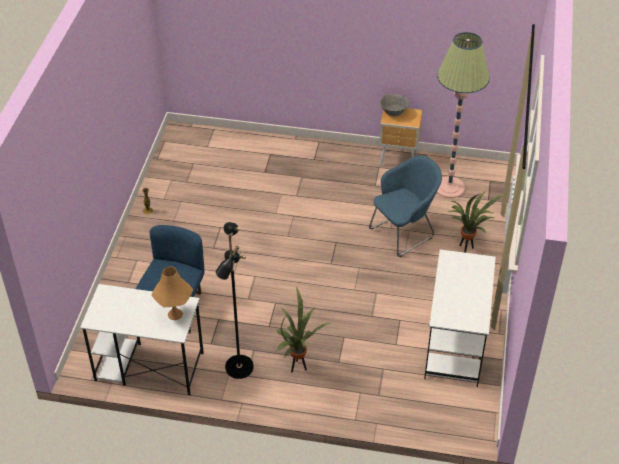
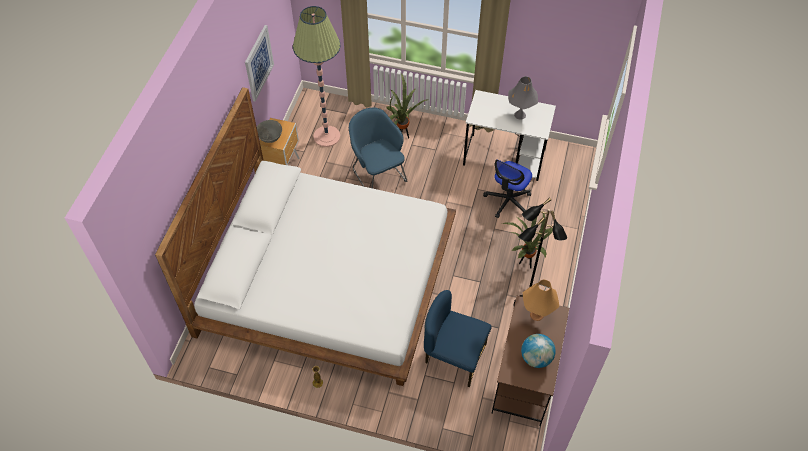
camera: 85 degrees left, 10 degrees up
white desk [80,284,204,395] -> brown desk [491,296,569,426]
none -> white bed [155,87,456,386]
none -> picture [245,25,274,102]
none -> office chair [483,159,532,218]
none -> grey table lamp [508,76,538,120]
none -> globe [521,334,556,368]

